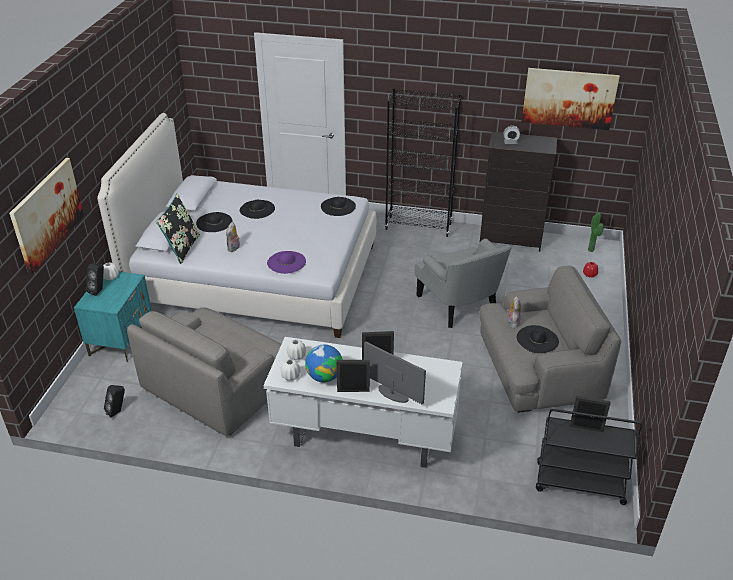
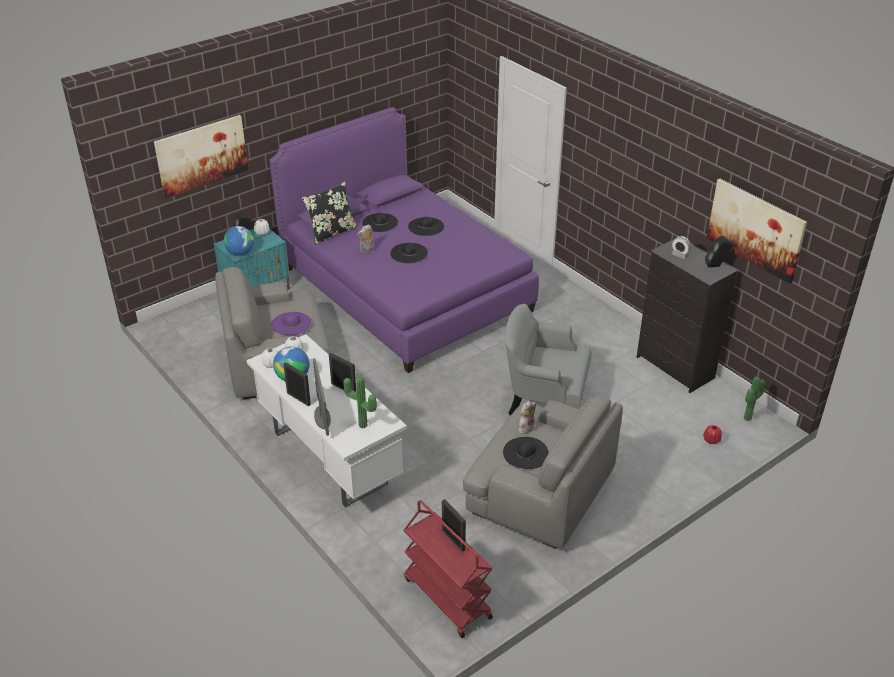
camera: 40 degrees right, 0 degrees up
white bed [97,113,376,338] -> purple bed [269,107,539,373]
black speaker [104,385,125,418] -> black speaker moved to [705,236,733,268]
purple hat [267,251,306,274] -> purple hat moved to [272,312,311,335]
black hat [321,197,356,216] -> black hat moved to [390,243,428,263]
black bookcase [385,88,461,237] -> none
grey armchair [415,238,512,328] -> grey armchair turned 90 degrees clockwise [505,304,592,416]
black cart [536,409,642,505] -> red cart [404,500,493,638]
none -> globe [224,226,254,256]
none -> potted plant [343,377,377,428]

